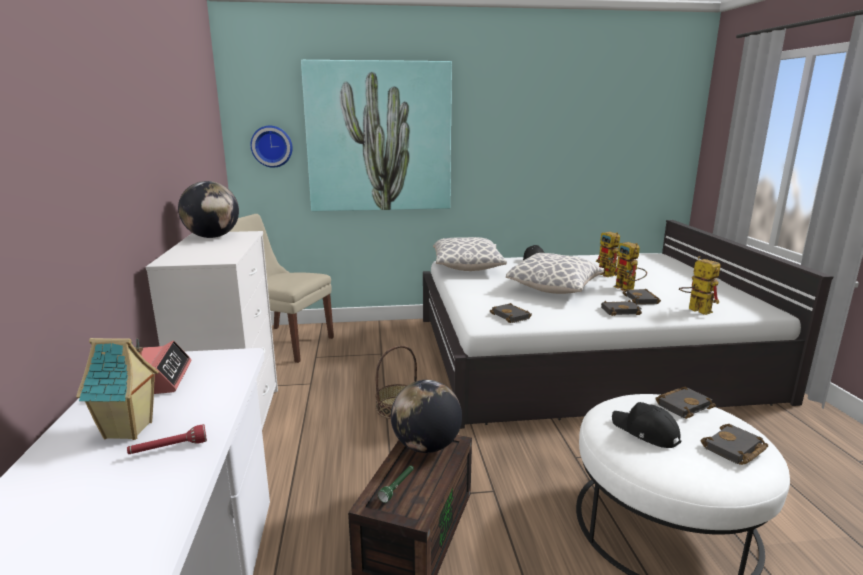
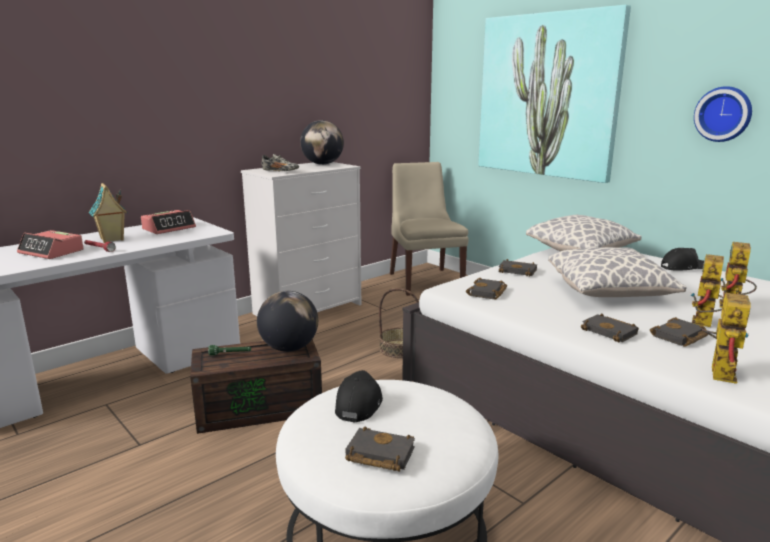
camera: 55 degrees right, 0 degrees up
wall clock [251,126,293,168] -> wall clock moved to [694,86,752,142]
black book [655,387,716,419] -> black book moved to [498,259,537,277]
none -> alarm clock [17,230,84,259]
none -> shoe [262,154,299,172]

